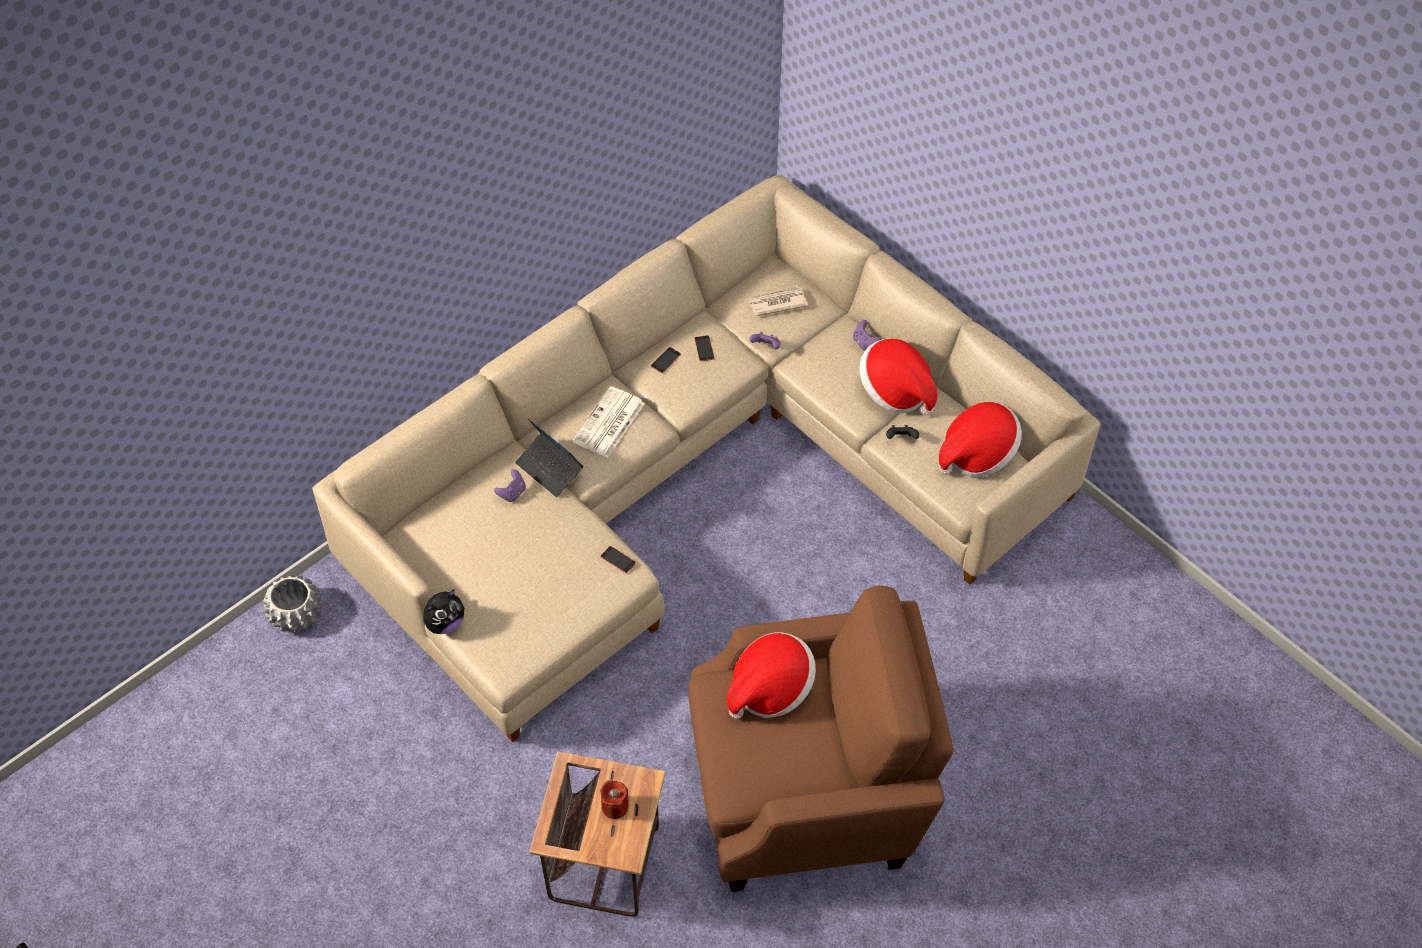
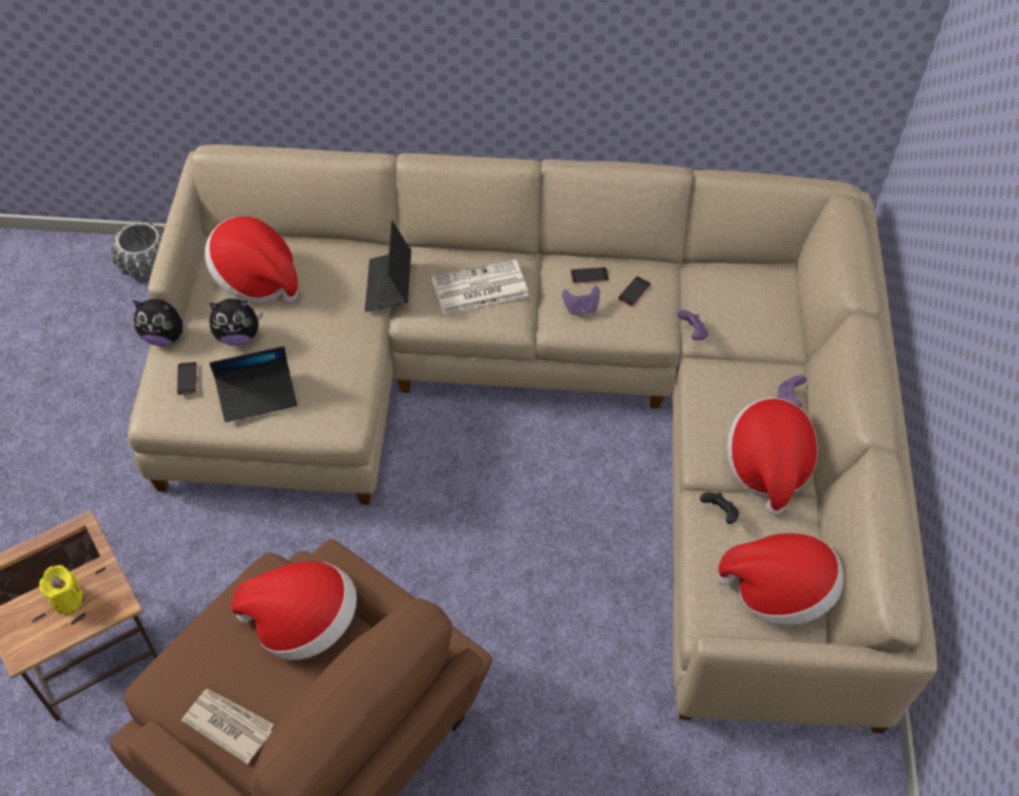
camera: 45 degrees right, 0 degrees up
purple game controller [494,469,526,502] -> purple game controller moved to [562,286,600,315]
red candle [600,780,629,819] -> yellow candle [39,565,84,614]
phone [601,546,636,573] -> phone moved to [177,362,197,395]
newspaper [748,286,808,316] -> newspaper moved to [181,689,274,765]
none -> hat [205,216,298,303]
none -> plush toy [209,298,263,346]
none -> laptop [209,346,297,422]

